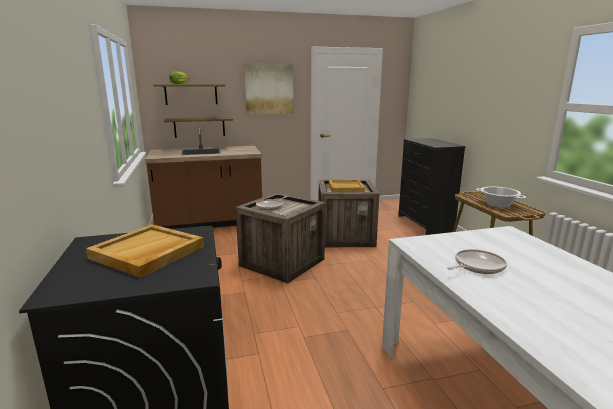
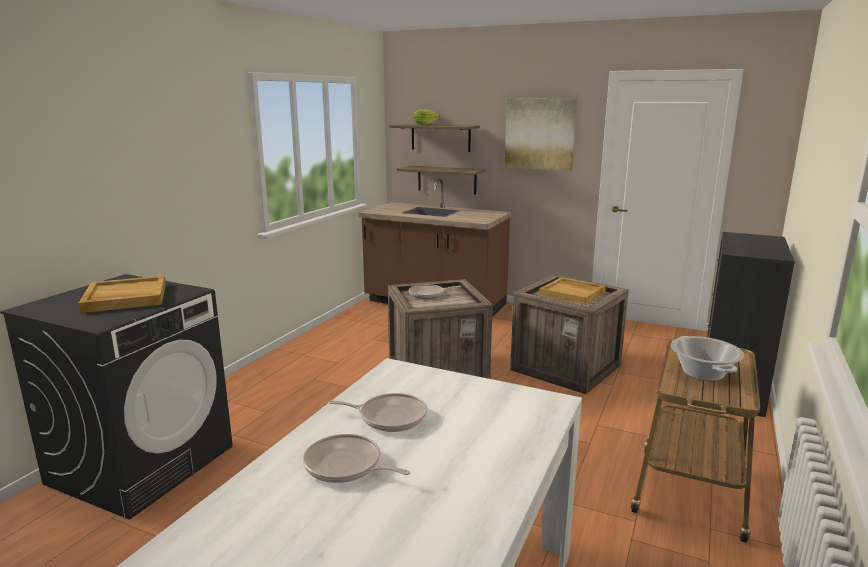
camera: 40 degrees right, 0 degrees up
none -> frying pan [303,434,410,483]

